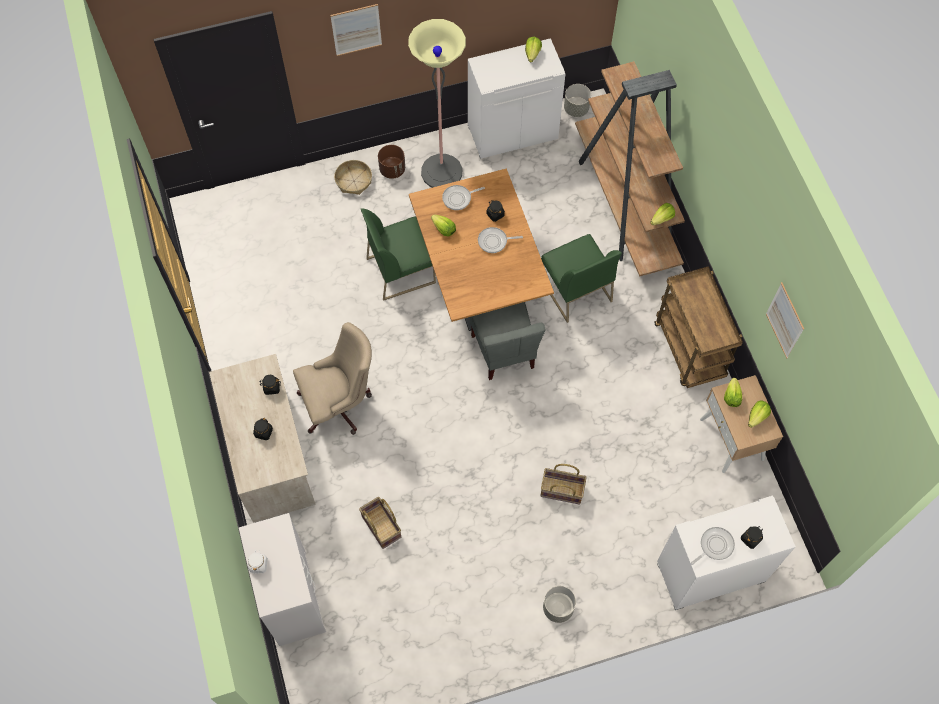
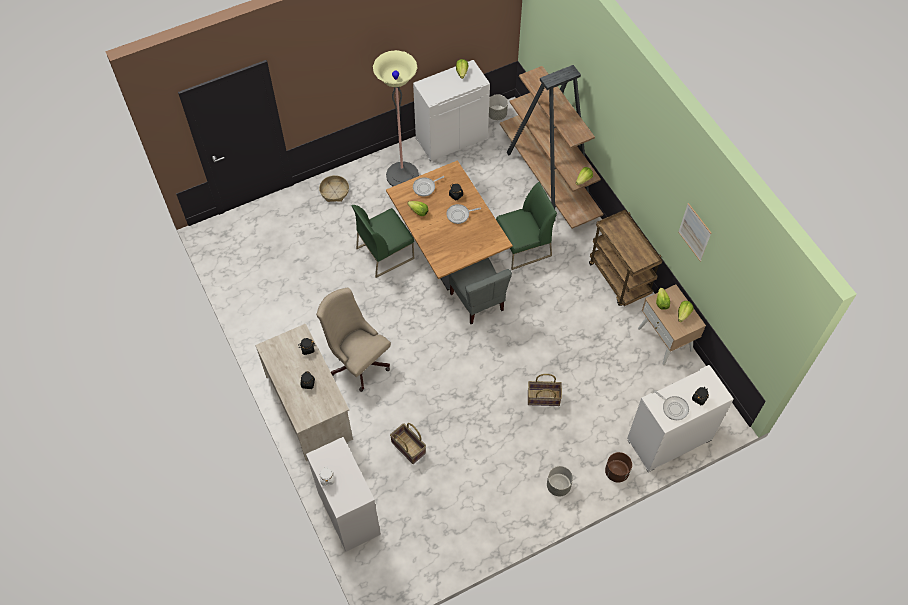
camera: 10 degrees left, 5 degrees down
beige office chair [293,322,372,435] -> beige office chair turned 105 degrees counterclockwise [316,288,391,392]
picture [330,4,382,56] -> none
brown planter [378,145,405,179] -> brown planter moved to [605,452,632,482]
green chair [541,234,622,323] -> green chair turned 75 degrees counterclockwise [496,182,557,270]
frying pan [691,527,735,565] -> frying pan turned 90 degrees clockwise [654,390,689,420]

